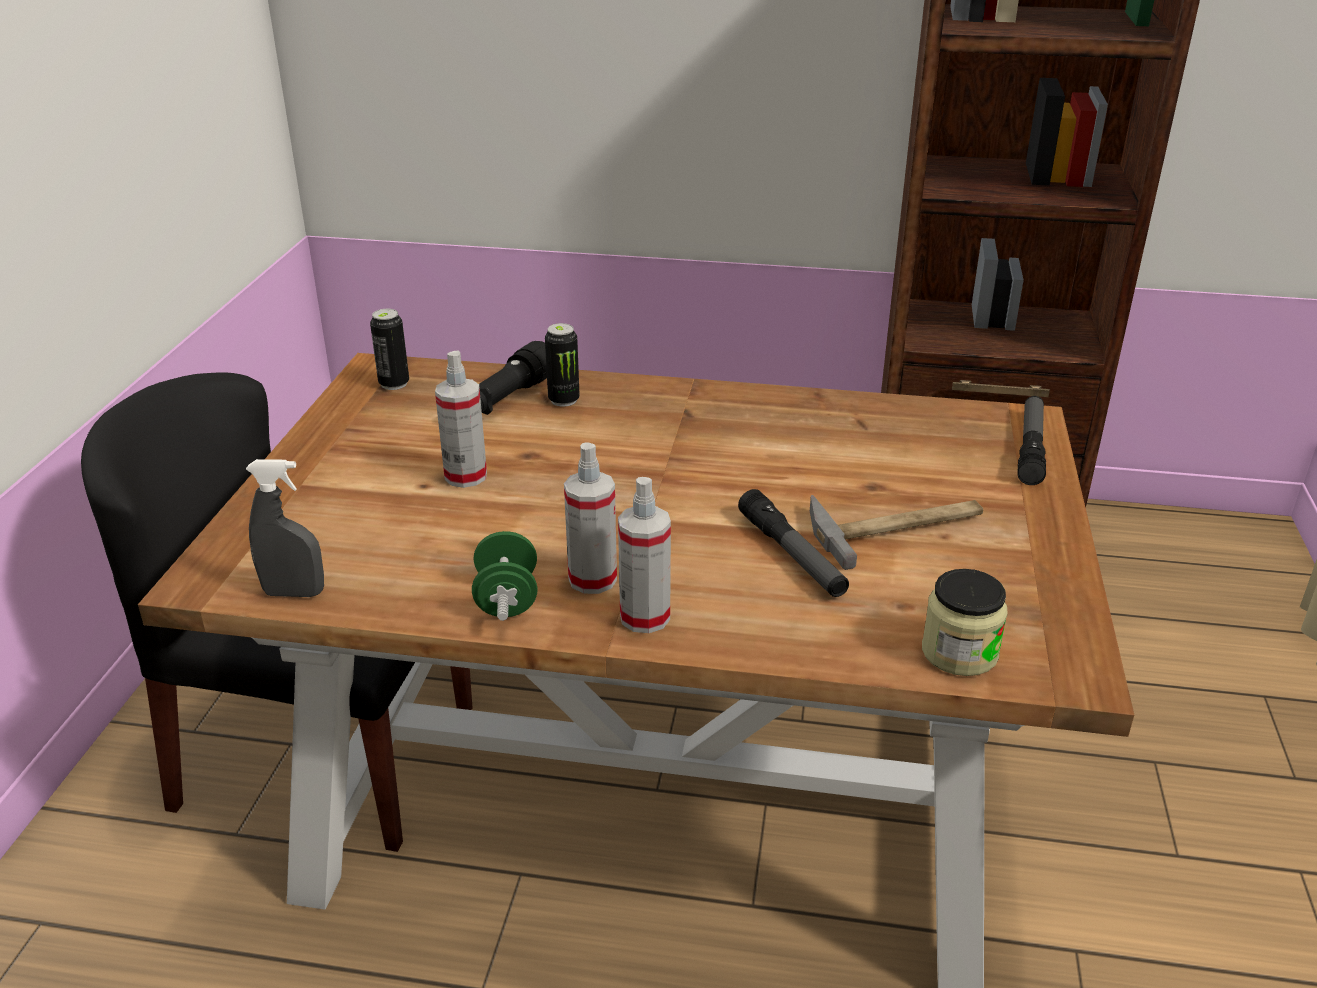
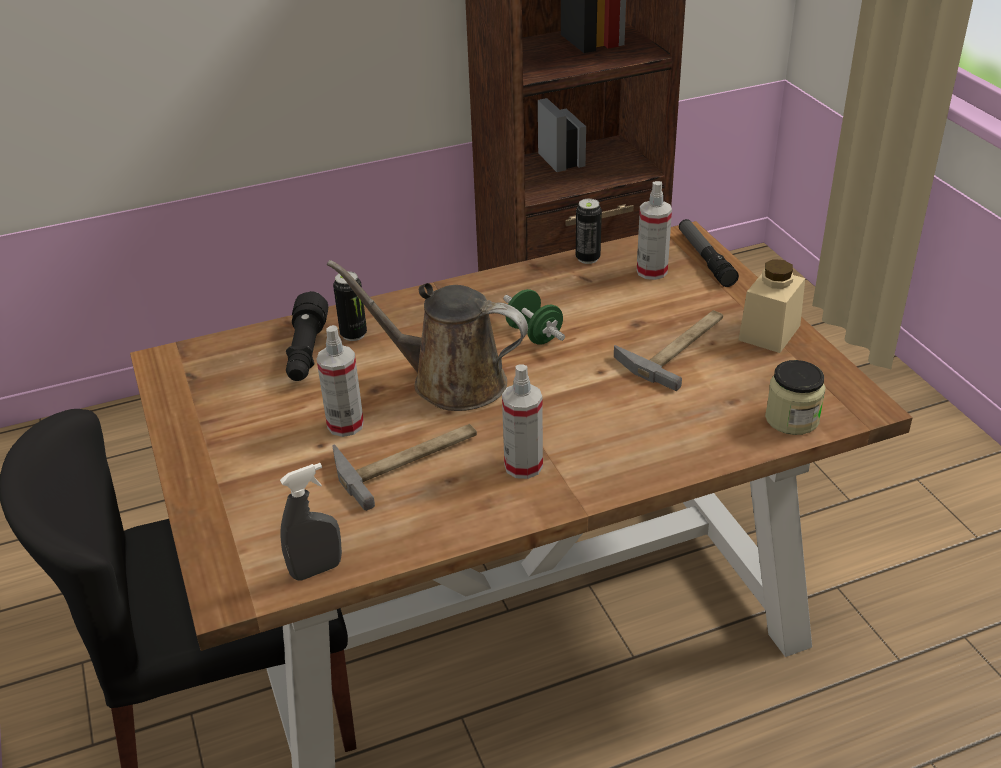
camera: 30 degrees left, 5 degrees up
can [370,309,409,390] -> can moved to [576,199,602,264]
green dumbbell [472,531,538,621] -> green dumbbell moved to [503,289,565,345]
spray bottle [618,477,671,633] -> spray bottle moved to [637,181,672,280]
flashlight [738,489,849,597] -> none
none -> brown watering can [327,260,528,411]
none -> hammer [333,424,477,511]
none -> beige jar [739,259,805,353]

